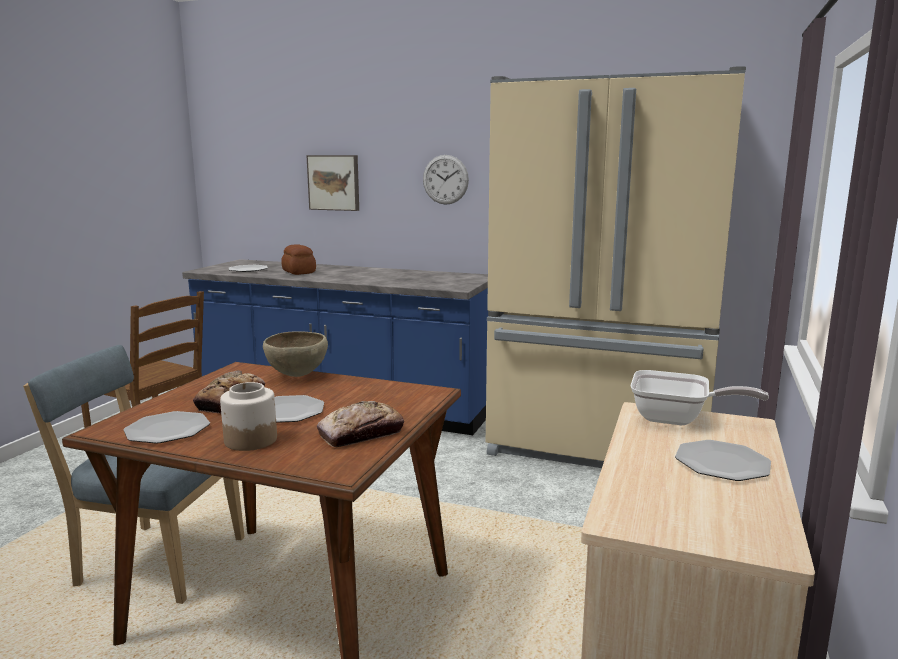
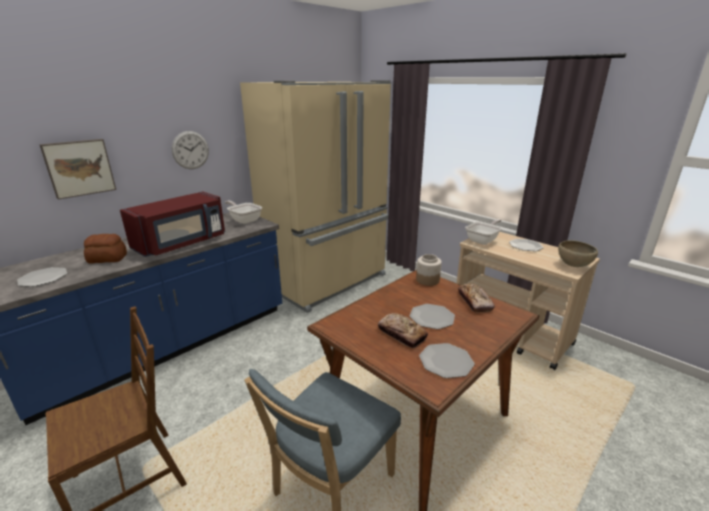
camera: 65 degrees left, 10 degrees up
jar [220,382,277,451] -> jar moved to [416,254,442,286]
brown bowl [263,331,328,377] -> brown bowl moved to [558,240,598,267]
none -> red microwave [120,192,225,257]
none -> frying pan [225,201,262,224]

